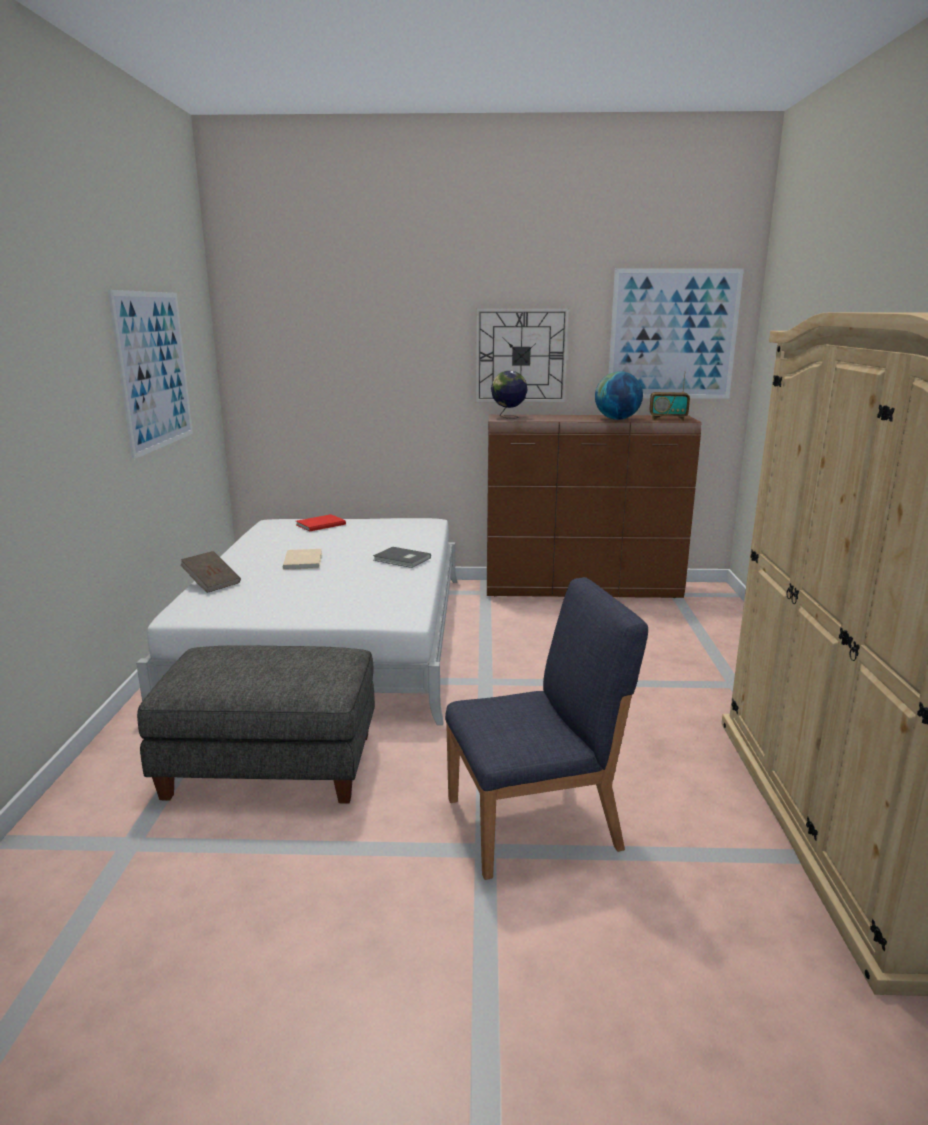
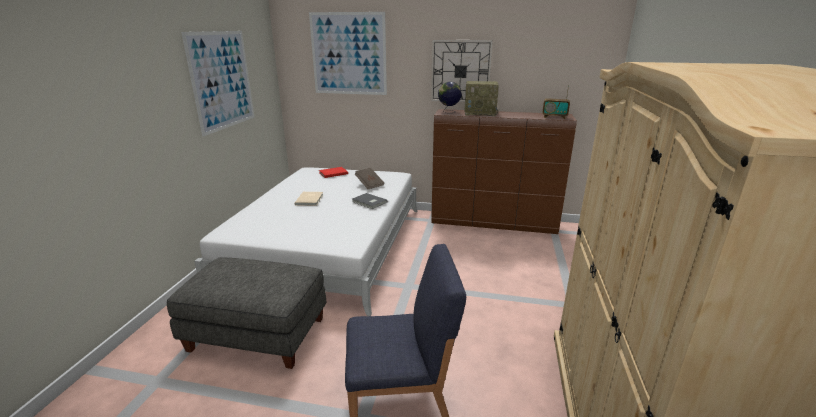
camera: 10 degrees right, 5 degrees up
brown book [180,551,241,593] -> brown book moved to [355,168,384,189]
globe [595,371,643,420] -> none
picture [609,268,744,399] -> picture moved to [309,12,387,95]
none -> radio [465,81,499,116]

